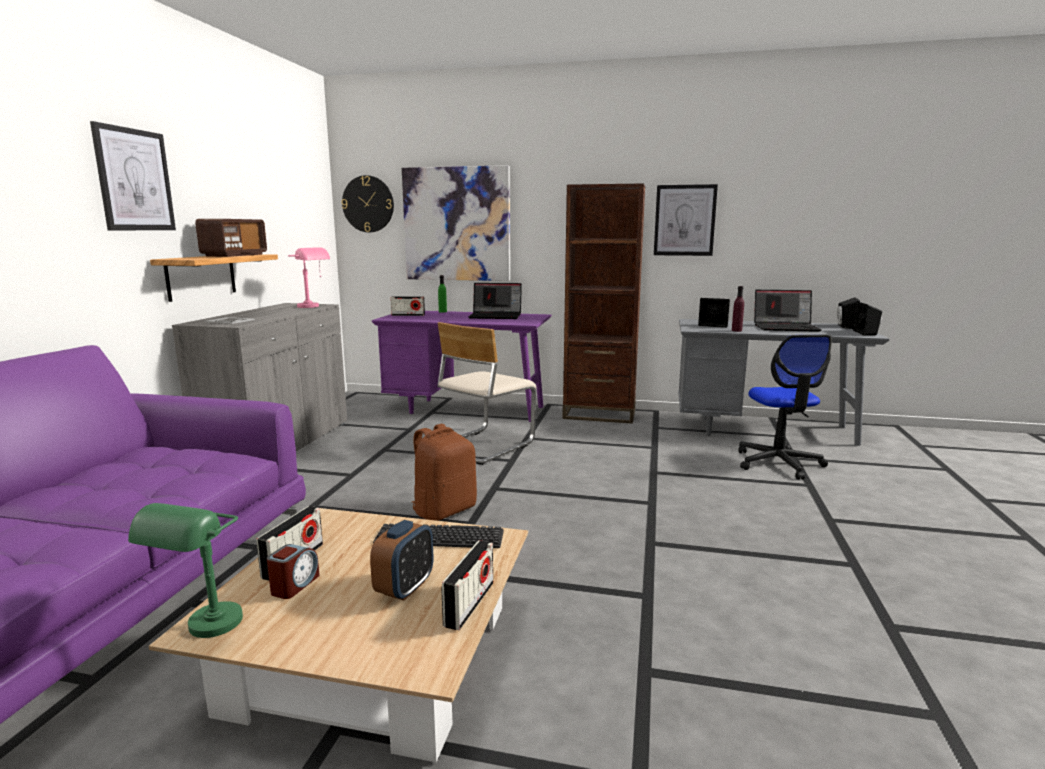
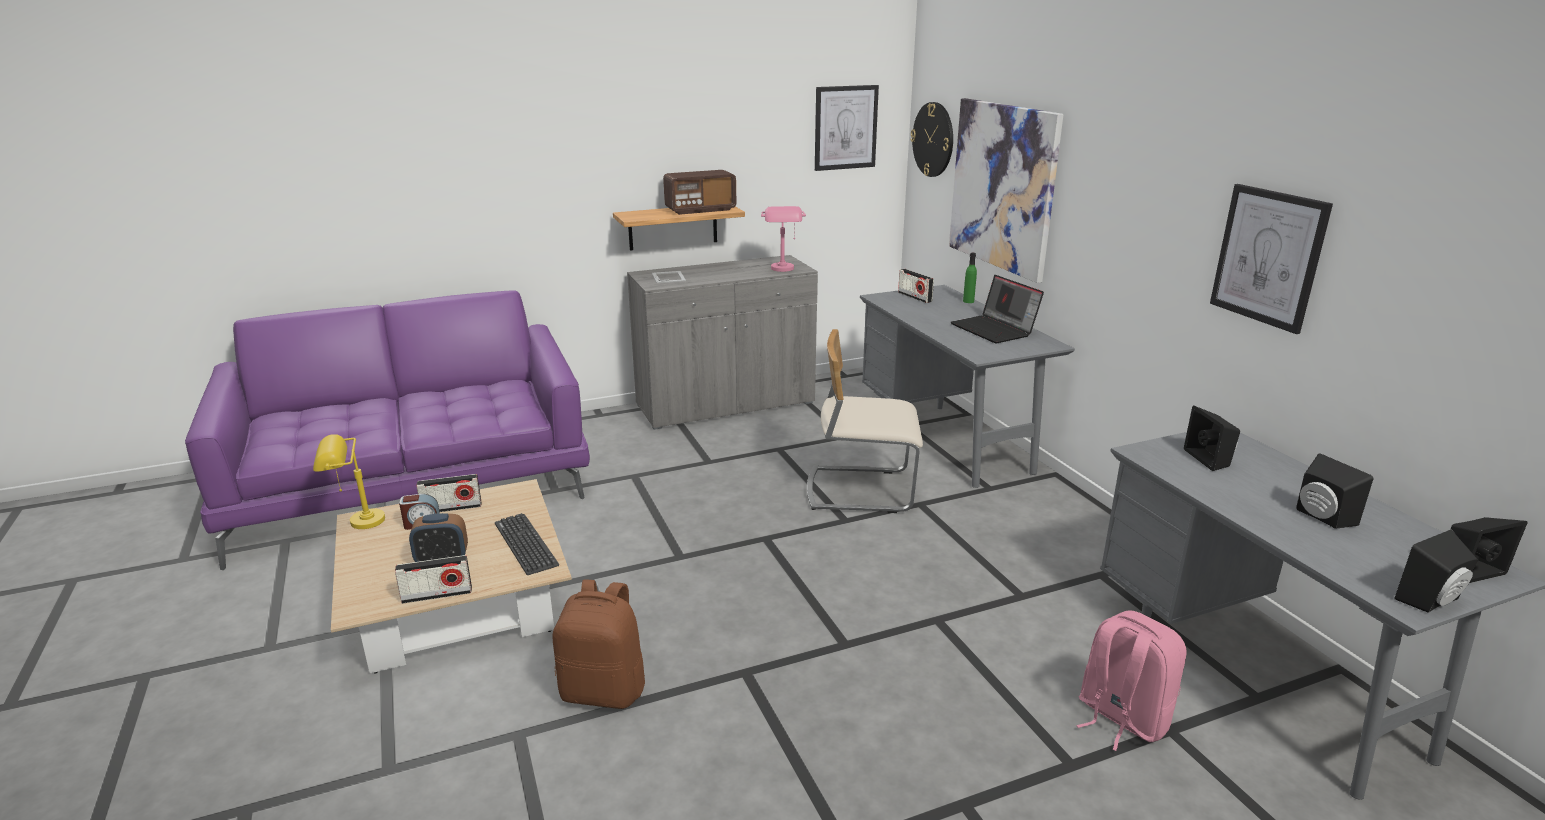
camera: 55 degrees right, 10 degrees up
picture [90,121,176,230] -> picture moved to [815,85,879,171]
green table lamp [128,503,243,638] -> yellow table lamp [313,434,385,529]
purple desk [372,311,551,422] -> grey desk [860,285,1075,488]
brown backpack [412,424,477,521] -> brown backpack moved to [553,579,645,709]
brown bookcase [562,183,645,424] -> none
purple bottle [732,286,744,332] -> none
office chair [738,334,832,480] -> pink backpack [1076,610,1186,751]
laptop [754,290,822,332] -> black speaker [1296,453,1374,529]

